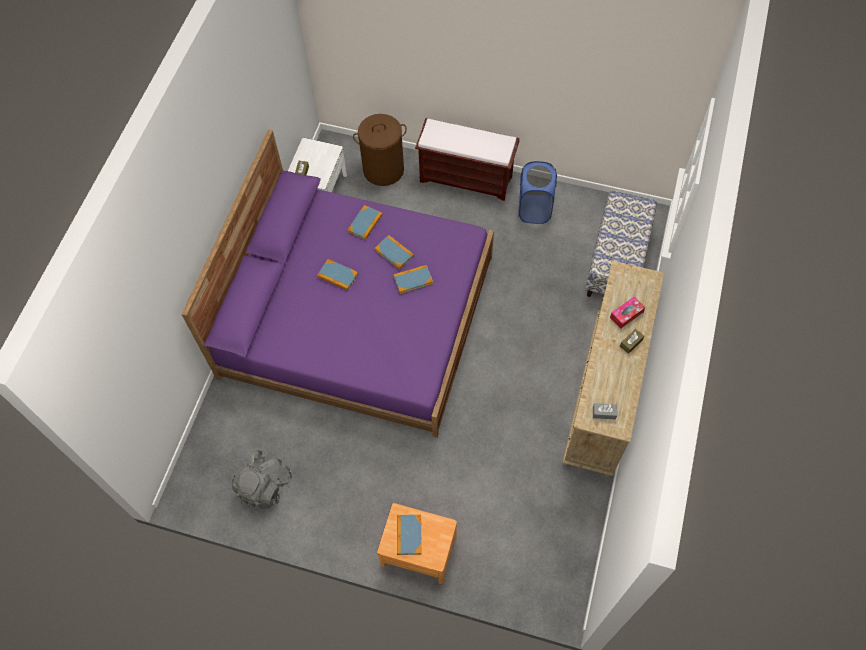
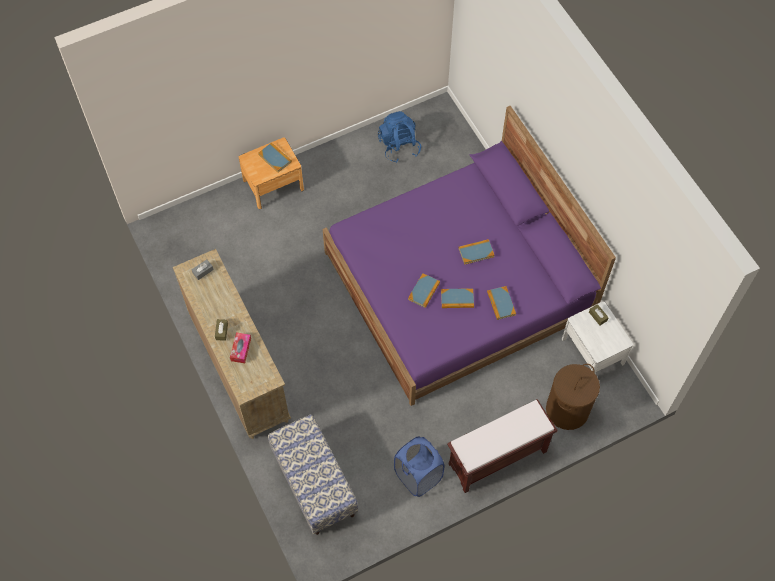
camera: 135 degrees right, 0 degrees up
grey backpack [232,449,292,510] -> blue backpack [378,111,421,163]

